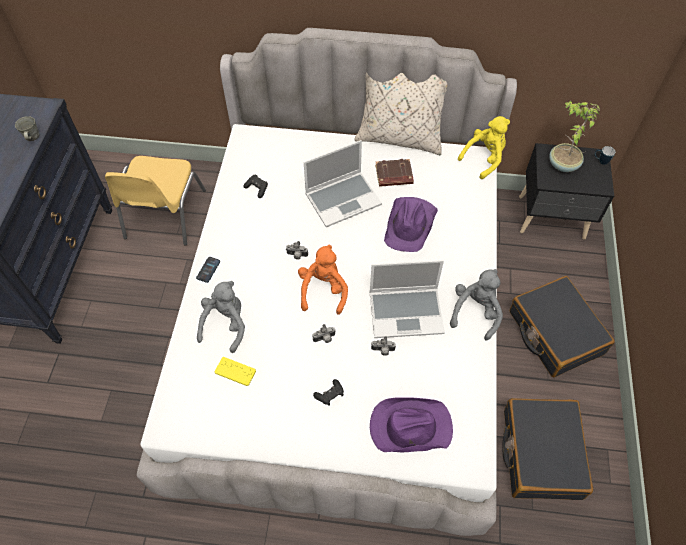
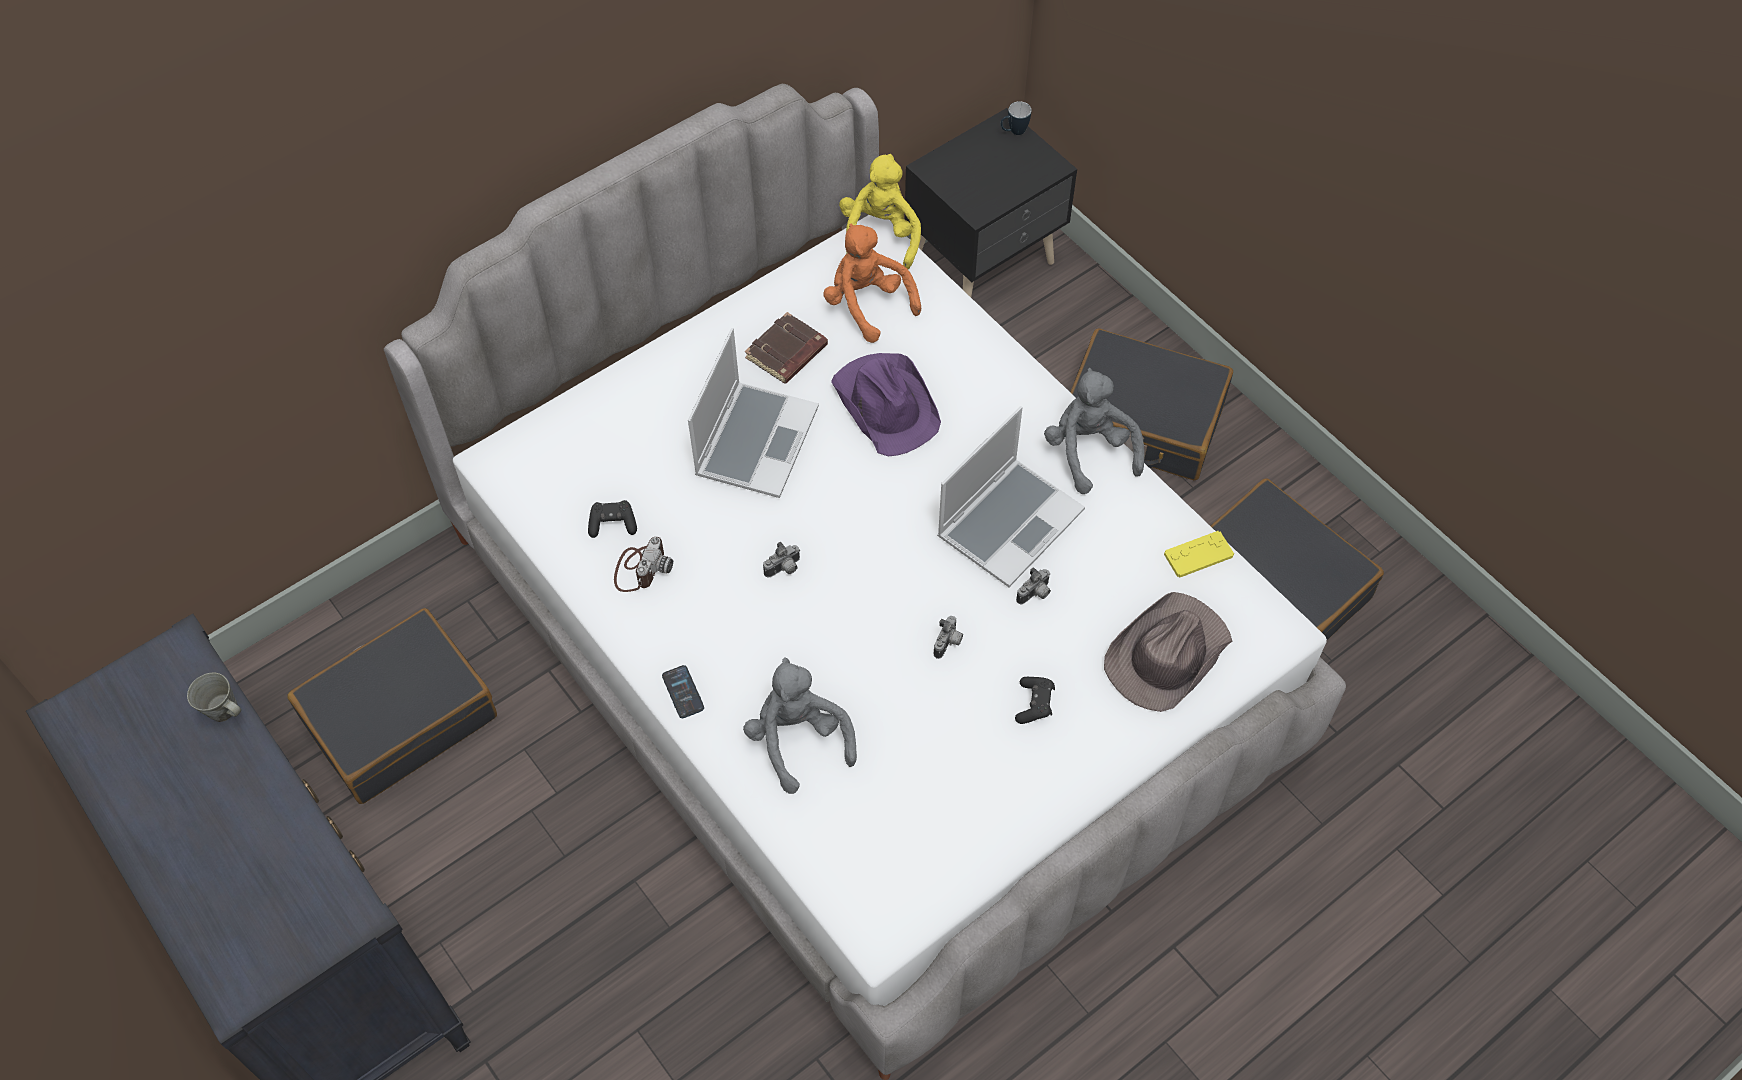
camera: 45 degrees left, 0 degrees up
yellow chair [105,156,206,246] -> black suitcase [287,608,497,804]
yellow game controller [214,357,256,386] -> yellow game controller moved to [1164,531,1234,578]
orange plush toy [298,244,348,315] -> orange plush toy moved to [823,224,921,343]
beige pillow [355,72,447,155] -> none
purple hat [370,398,453,452] -> brown hat [1104,592,1232,712]
potted plant [549,101,600,172] -> none
none -> camera [614,537,673,592]

